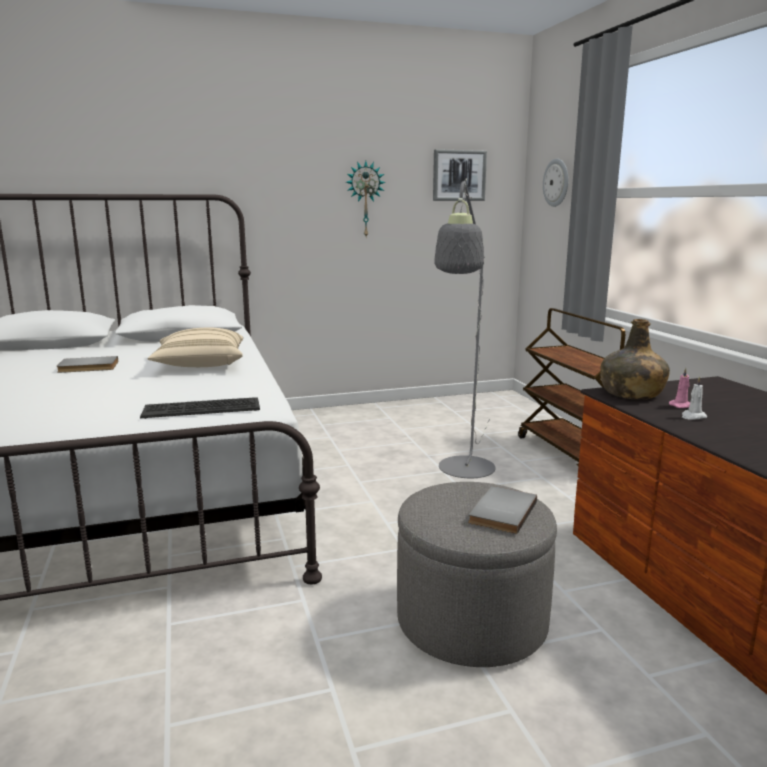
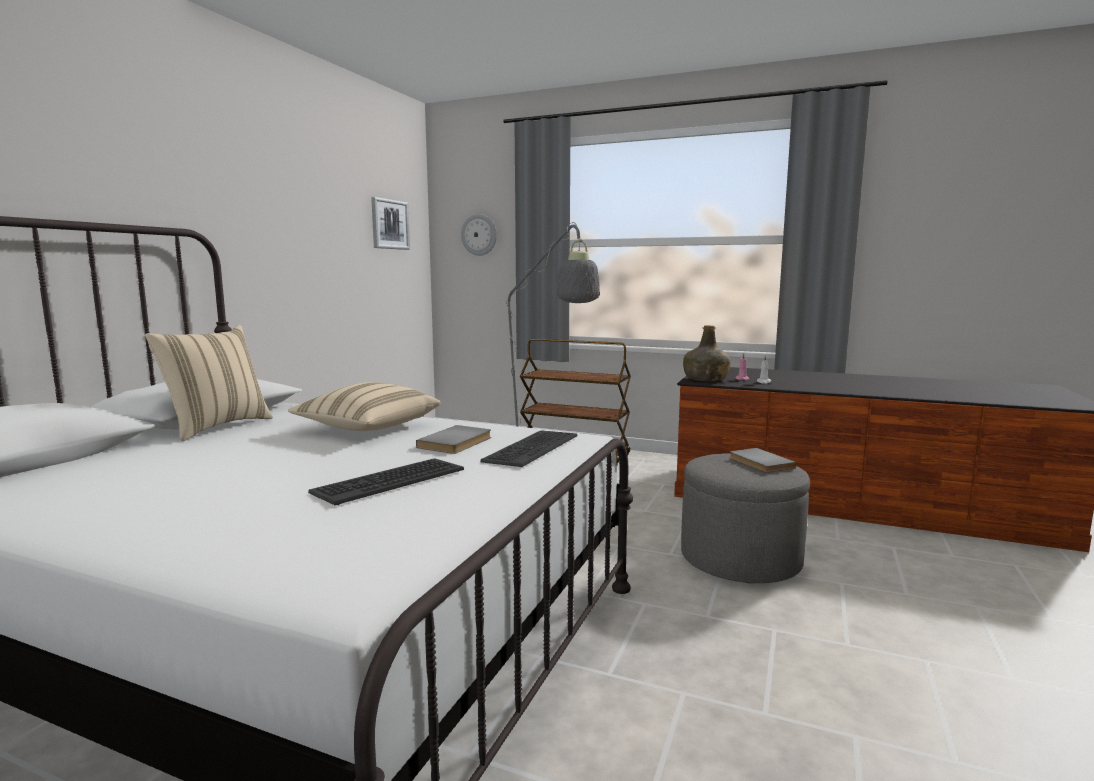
camera: 50 degrees left, 5 degrees down
grey book [57,356,118,373] -> grey book moved to [416,425,491,454]
wall clock [346,161,386,237] -> none
none -> beige pillow [145,325,273,441]
none -> keyboard [308,458,464,505]

